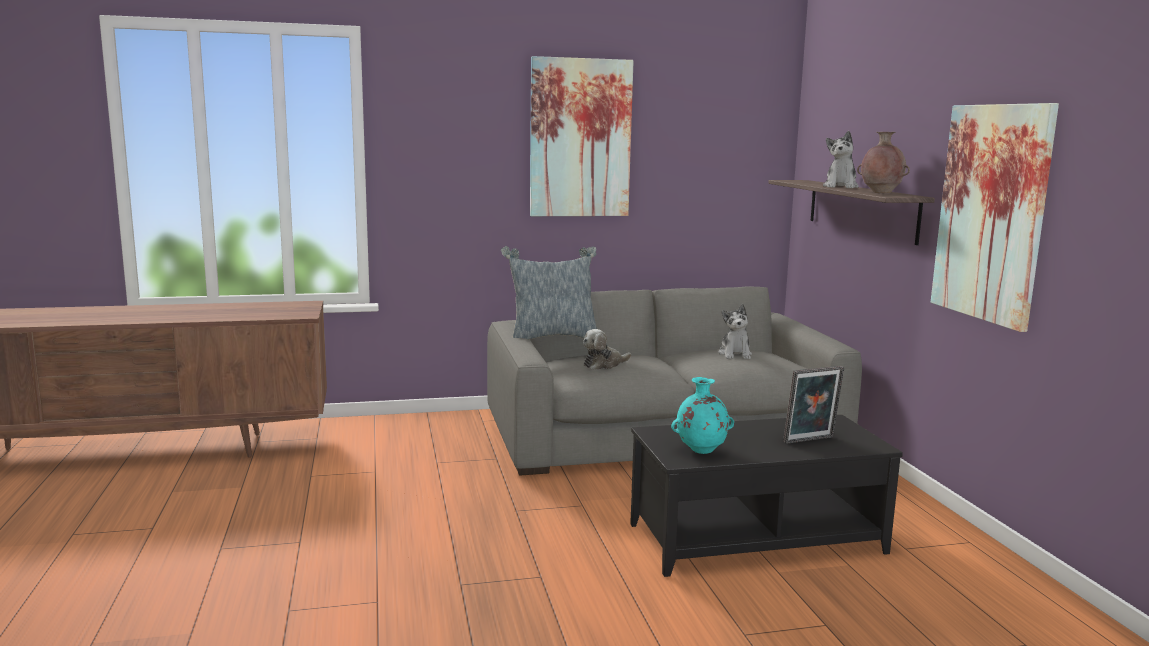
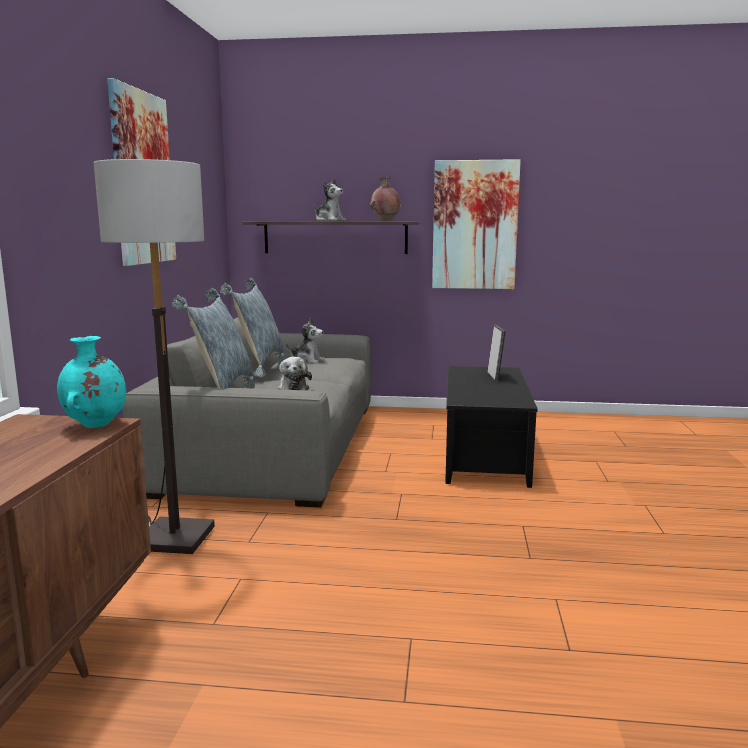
camera: 70 degrees left, 0 degrees up
turquoise vase [671,377,734,454] -> turquoise vase moved to [57,336,126,428]
none -> floor lamp [94,159,215,554]
none -> pillow [220,278,285,378]

